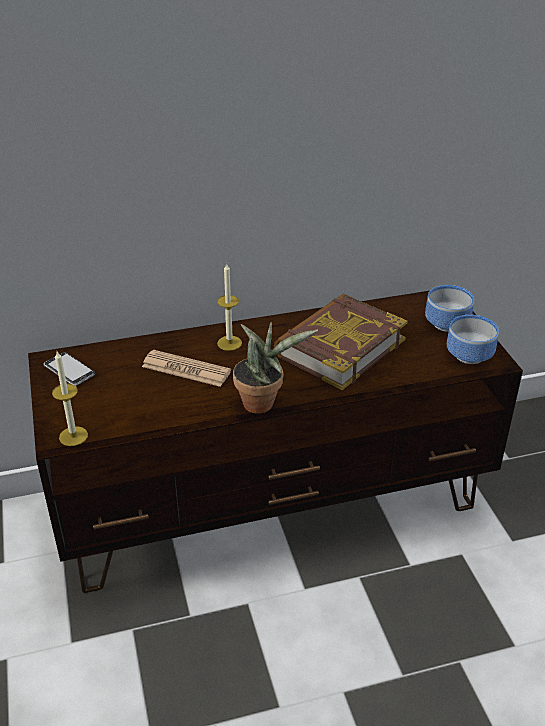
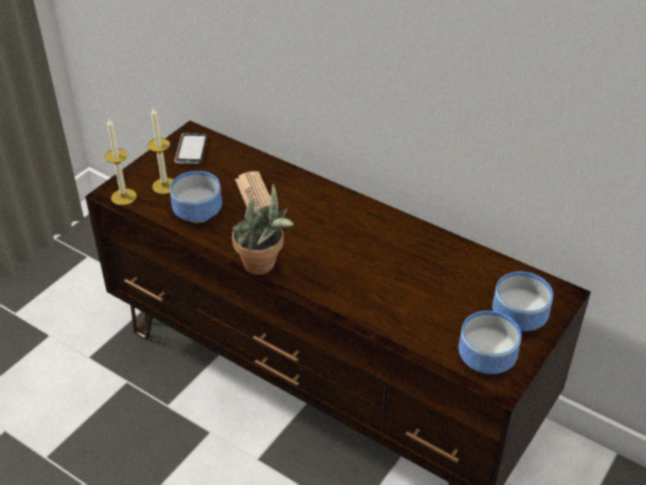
camera: 50 degrees right, 5 degrees up
candle [217,263,242,351] -> candle moved to [148,108,174,194]
book [274,294,407,390] -> none
none -> bowl [170,171,222,223]

